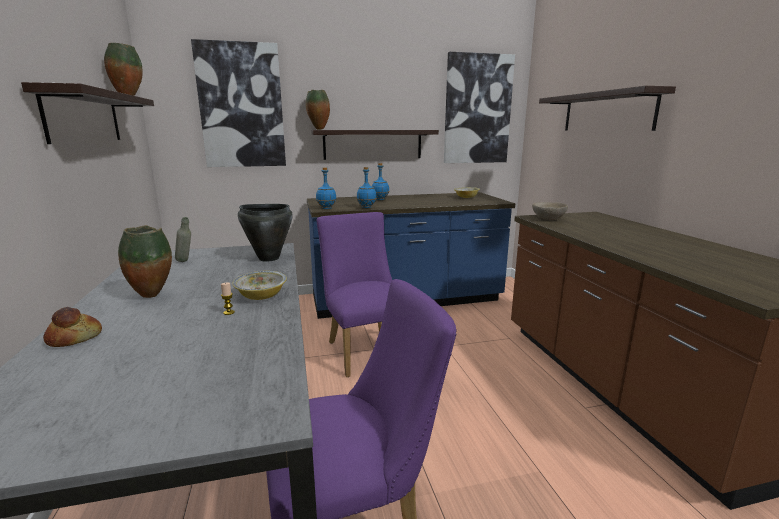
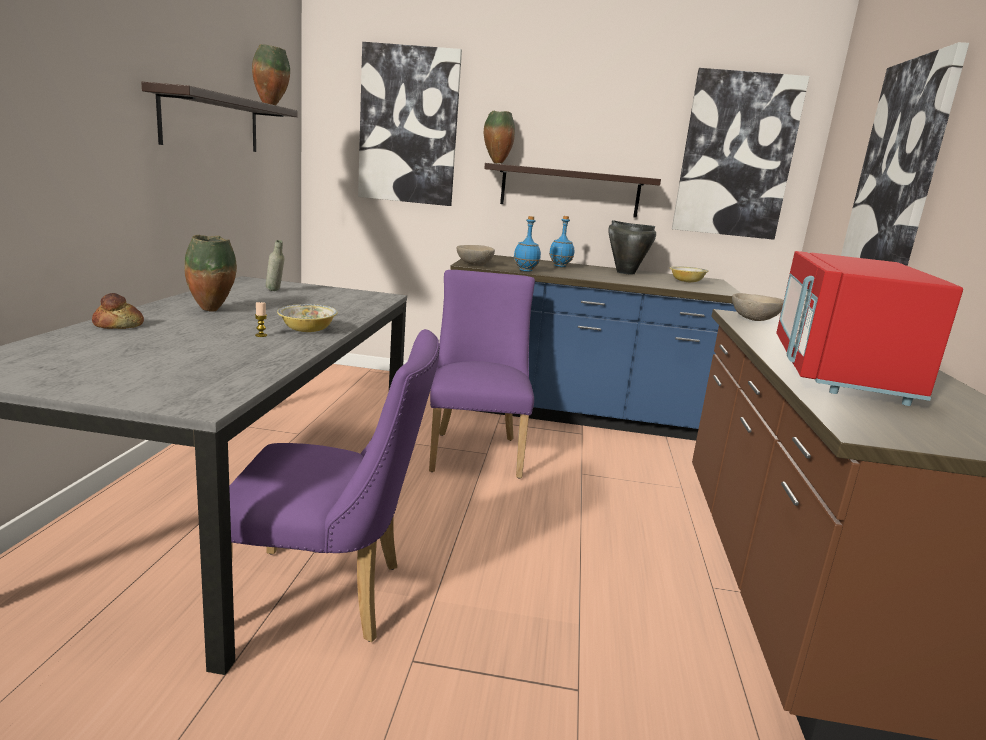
camera: 20 degrees right, 0 degrees up
black cooking pot [238,204,293,262] -> black cooking pot moved to [608,220,656,274]
blue bottle [316,167,337,209] -> beige bowl [457,245,495,265]
shelf [539,86,676,131] -> picture [841,42,969,266]
none -> red microwave [776,251,963,406]

